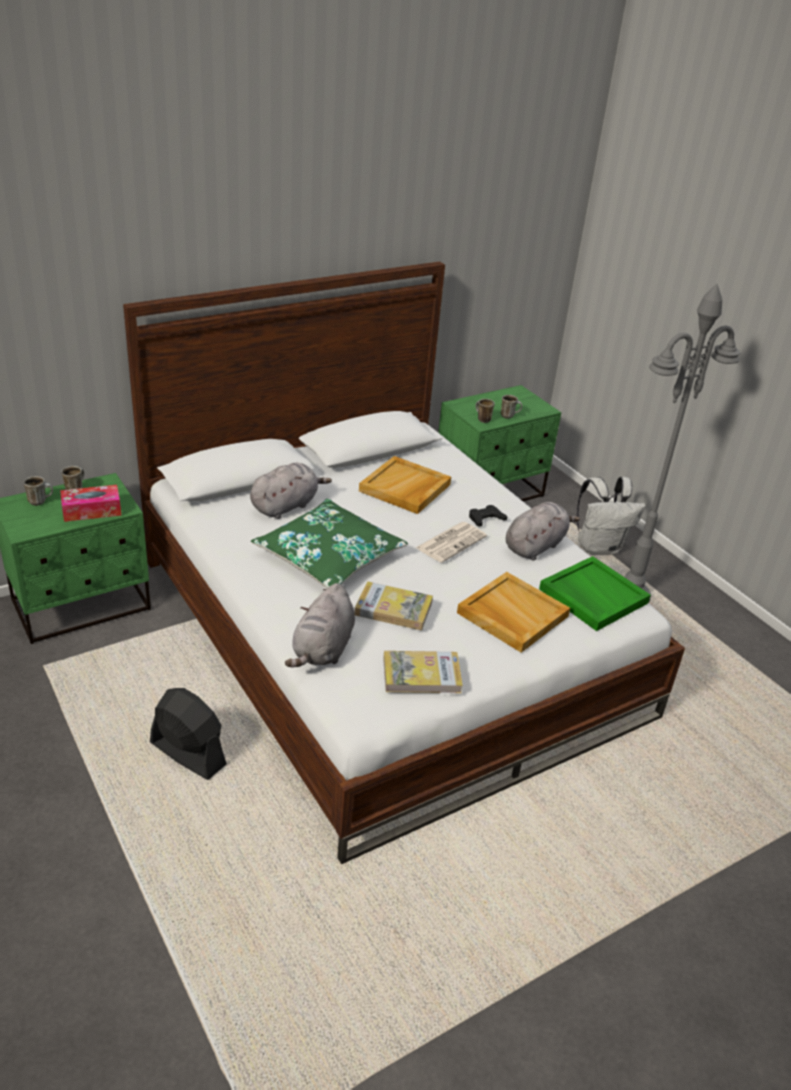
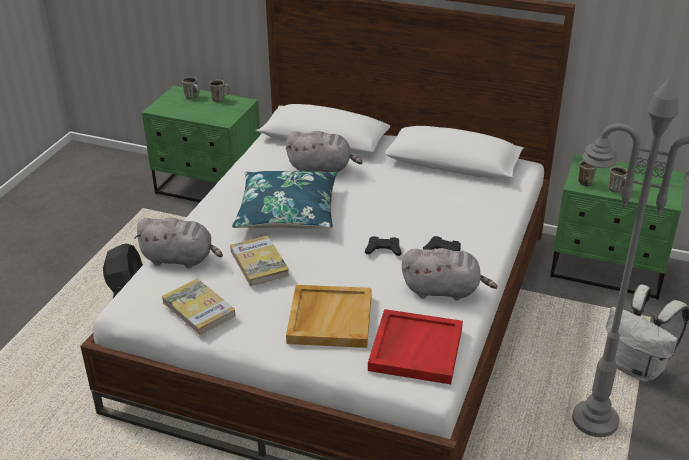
camera: 55 degrees right, 0 degrees up
tissue box [60,485,121,522] -> none
green pillow [251,499,408,588] -> blue pillow [232,171,337,229]
grey plush toy [285,583,355,668] -> grey plush toy turned 150 degrees counterclockwise [134,218,223,268]
beige tray [359,456,451,514] -> none
newspaper [416,522,487,563] -> black game controller [365,236,402,256]
green tray [539,556,651,631] -> red tray [368,309,463,384]

